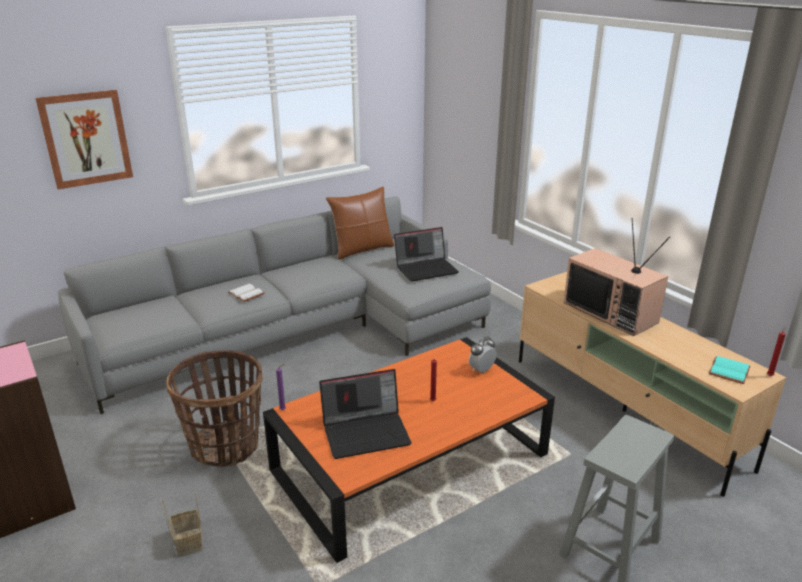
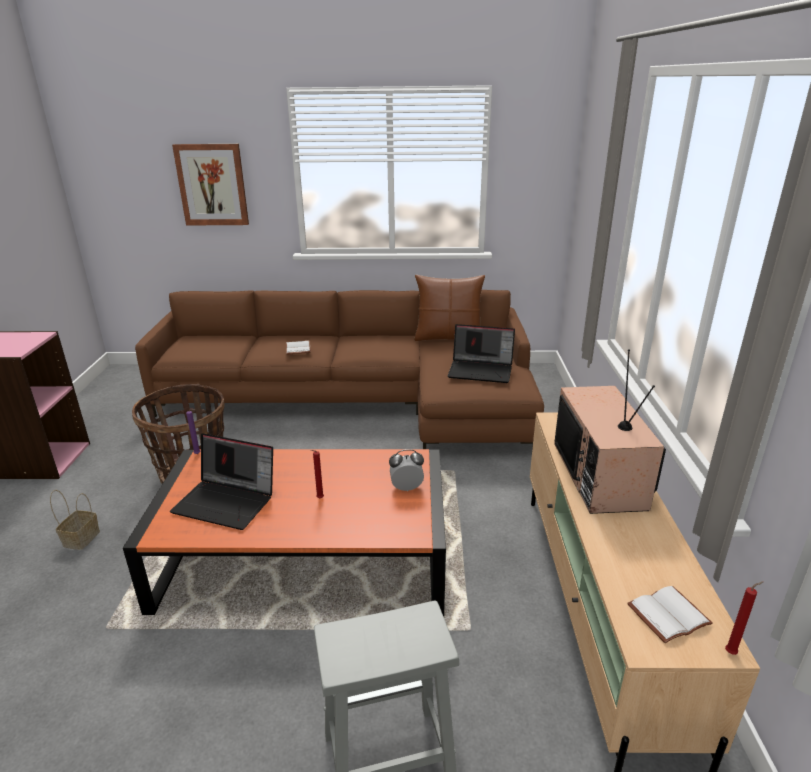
camera: 35 degrees right, 0 degrees up
grey sofa [58,196,491,414] -> brown sofa [135,290,544,449]
turquoise book [709,356,750,384] -> white book [627,586,713,643]

